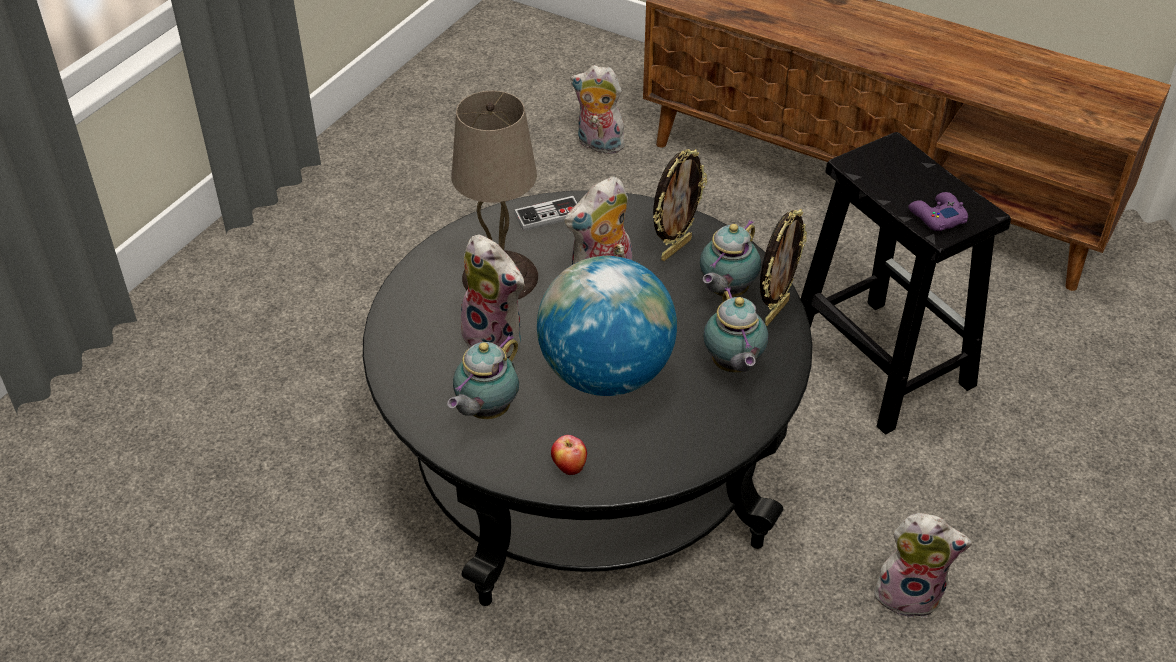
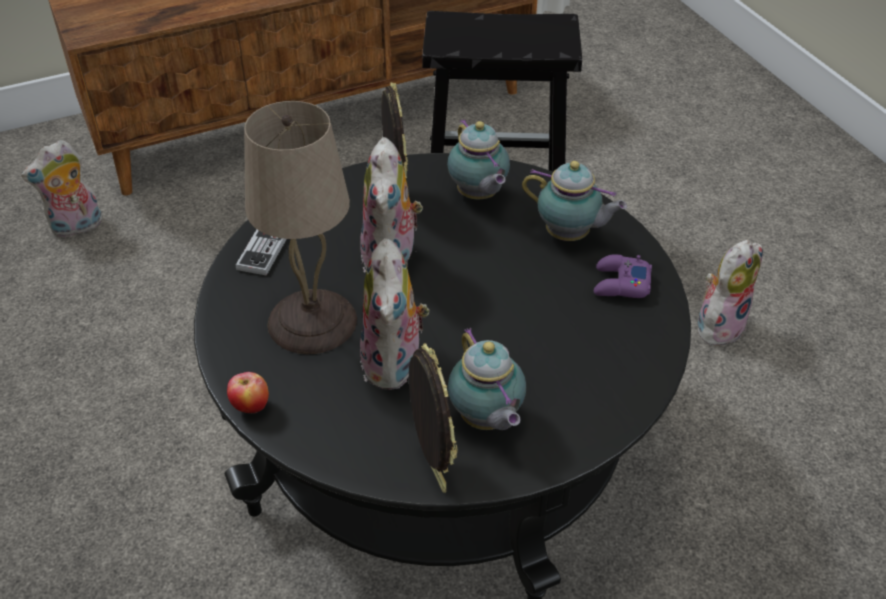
camera: 55 degrees left, 0 degrees up
plush toy [461,234,525,358] -> plush toy turned 105 degrees clockwise [360,238,430,390]
globe [537,256,677,396] -> none
apple [551,435,587,475] -> apple moved to [227,372,269,415]
picture frame [760,209,807,326] -> picture frame moved to [409,343,458,493]
purple game controller [908,192,968,231] -> purple game controller moved to [594,254,652,298]

